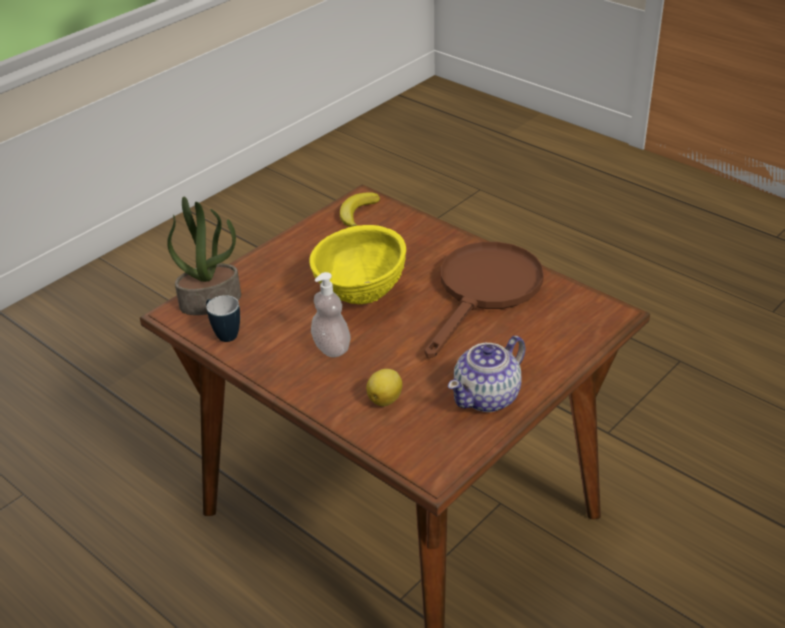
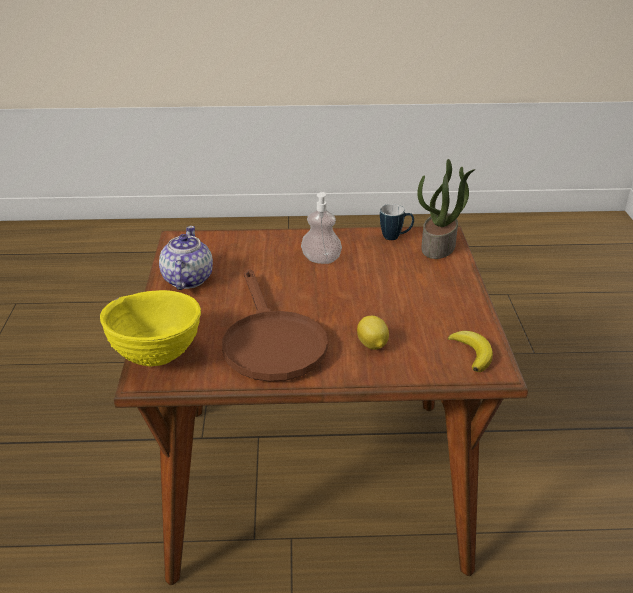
camera: 135 degrees right, 5 degrees down
yellow bowl [309,225,406,305] -> yellow bowl moved to [100,290,201,367]
lemon [366,369,403,406] -> lemon moved to [357,316,389,350]

